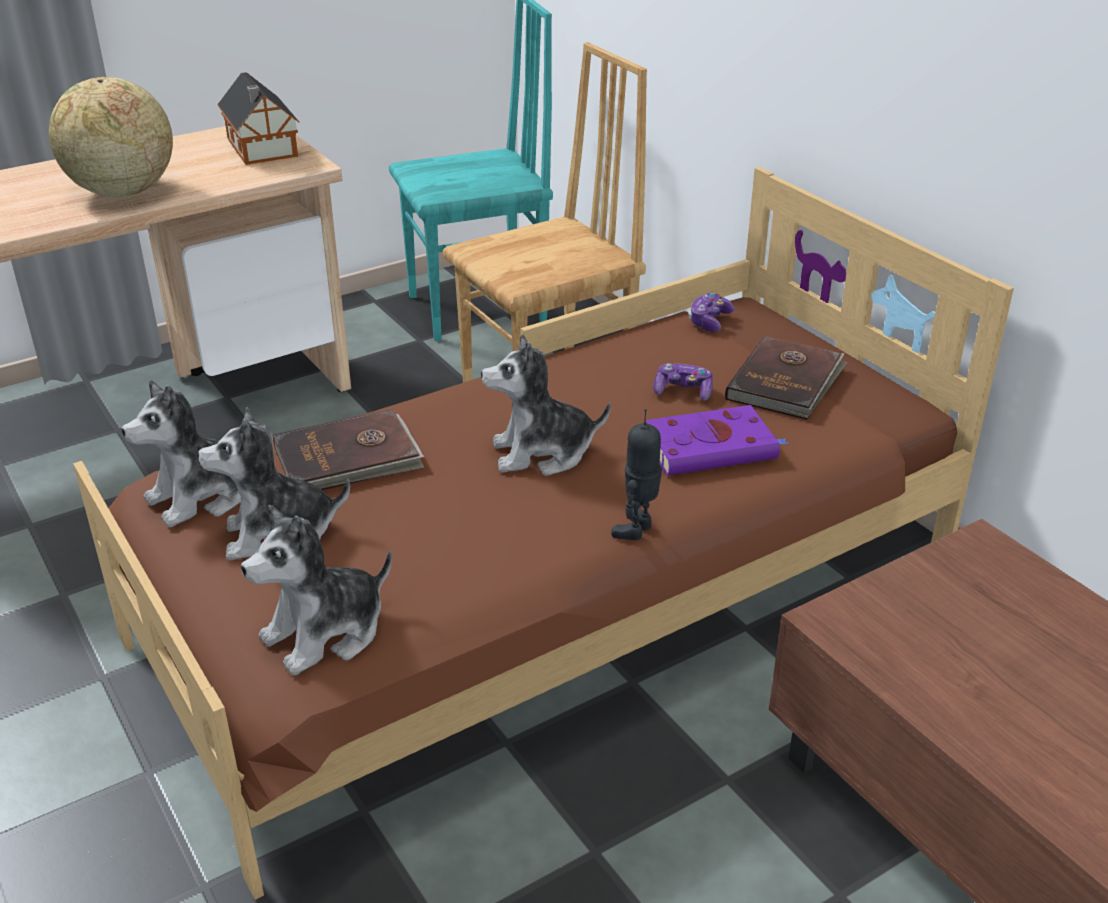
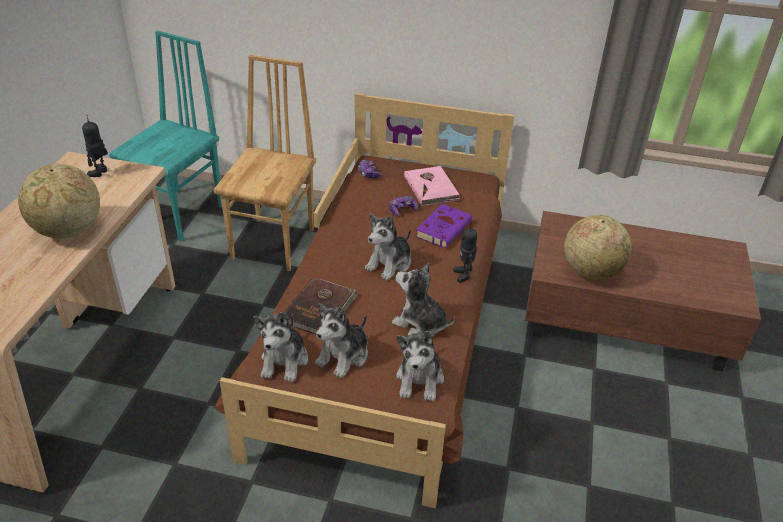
camera: 45 degrees left, 5 degrees up
toy house [218,72,299,165] -> toy robot [82,115,108,177]
brown book [725,336,848,420] -> pink book [404,166,460,206]
none -> plush toy [392,263,455,336]
none -> globe [564,215,632,280]

